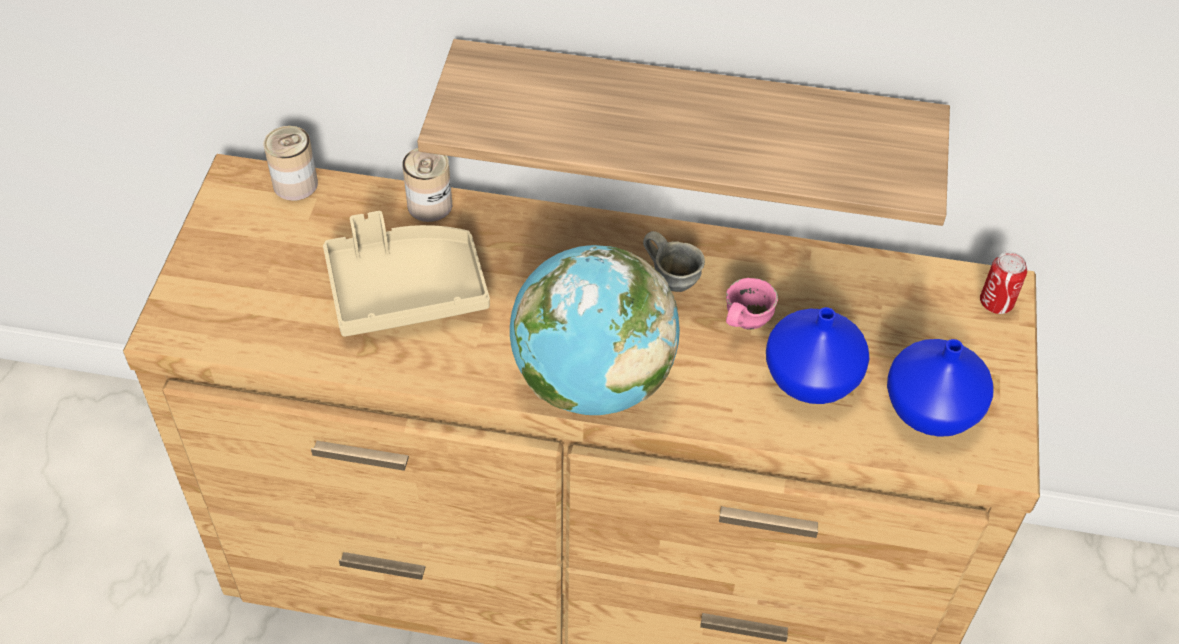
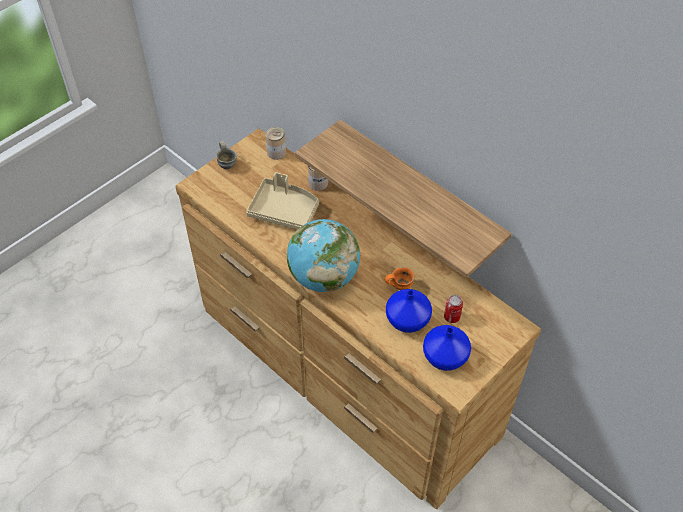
camera: 35 degrees right, 0 degrees up
grey mug [643,231,705,292] -> grey mug moved to [216,141,237,169]
pink mug [726,278,778,329] -> orange mug [385,267,414,290]
can [980,252,1027,314] -> can moved to [444,295,463,323]

